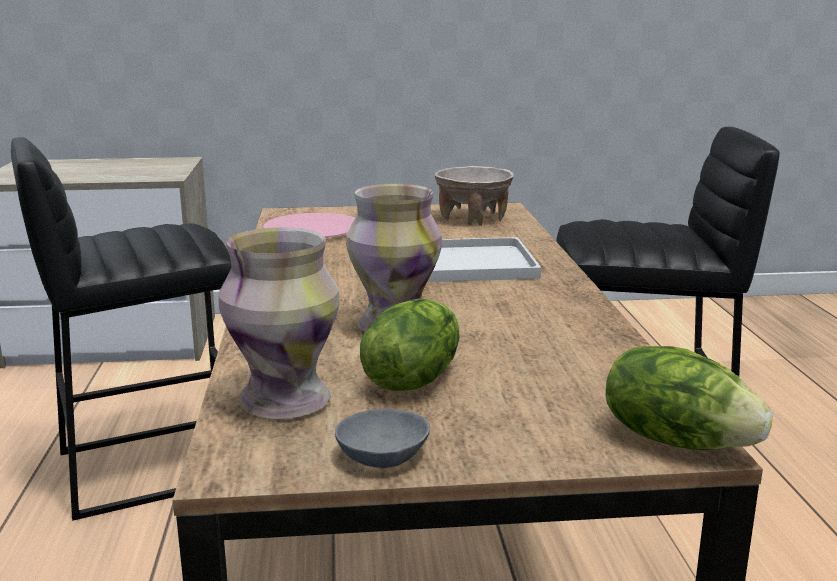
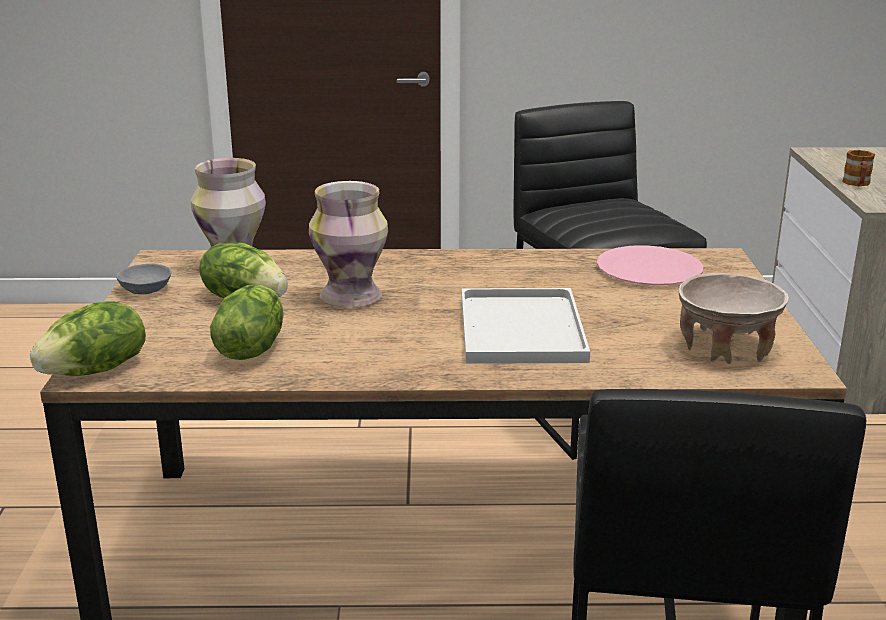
camera: 95 degrees right, 5 degrees up
none -> lettuce [210,285,283,360]
none -> mug [842,150,875,186]

